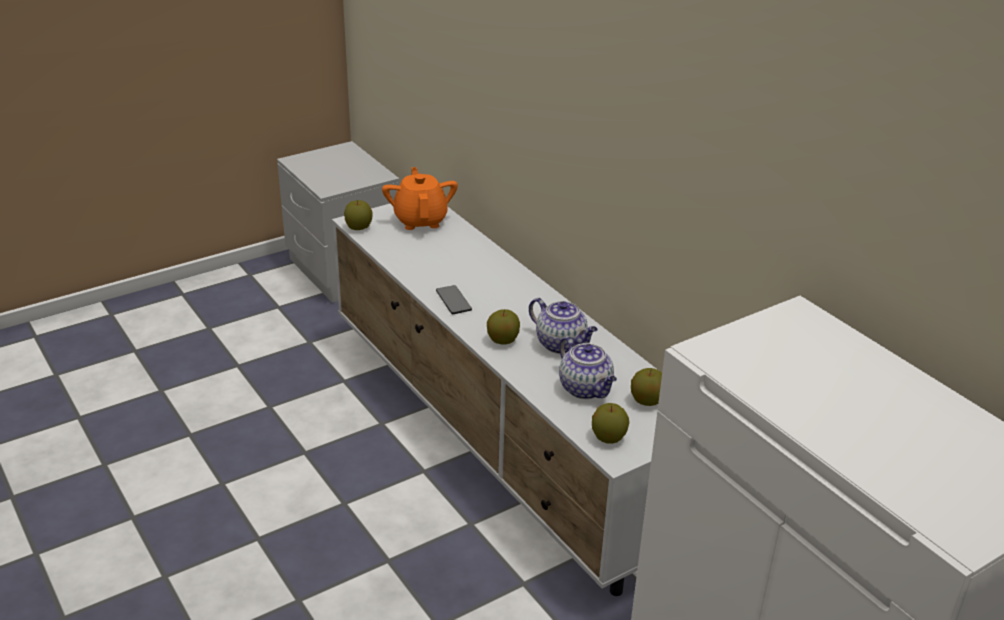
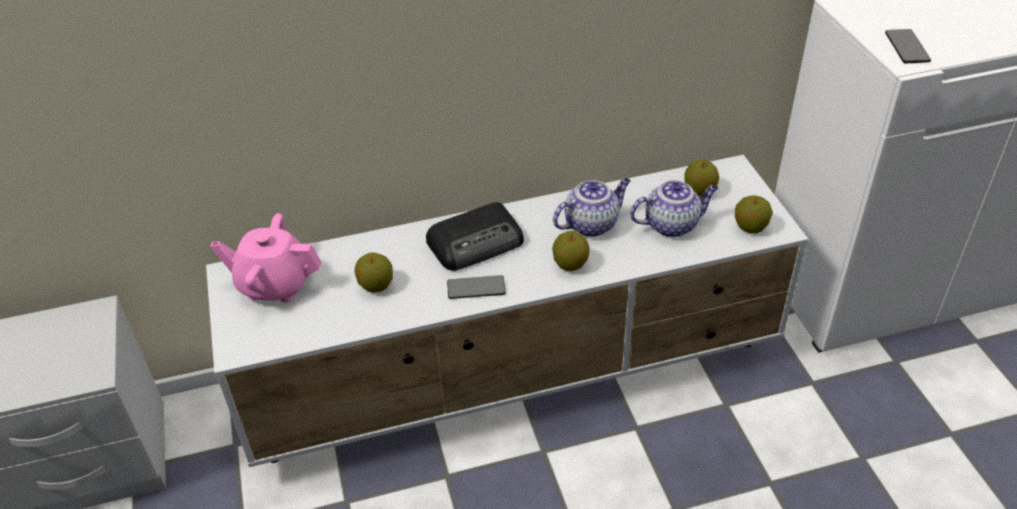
camera: 70 degrees left, 10 degrees up
apple [344,200,373,230] -> apple moved to [355,253,393,293]
orange teapot [382,167,458,230] -> pink teapot [210,213,322,303]
none -> radio [426,202,524,271]
none -> phone [885,29,931,64]

